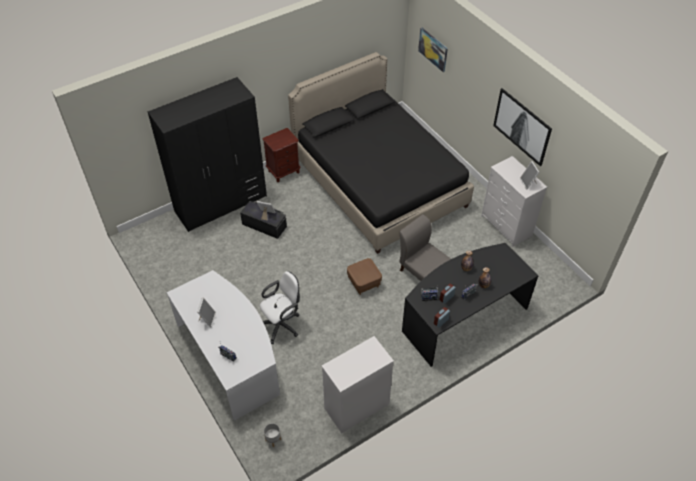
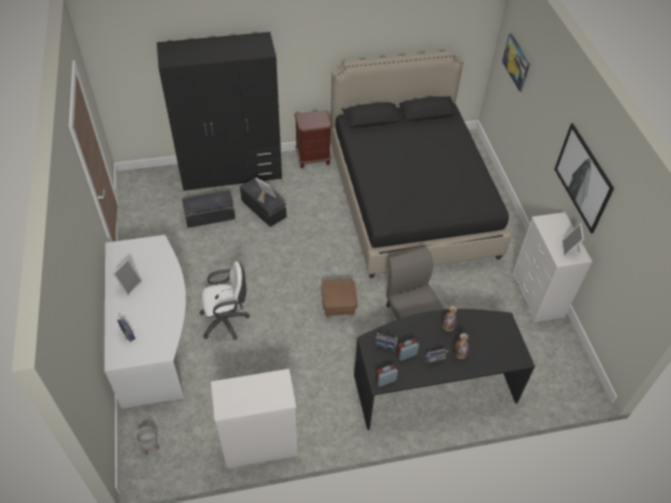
camera: 20 degrees right, 0 degrees up
none -> black storage box [182,190,235,228]

